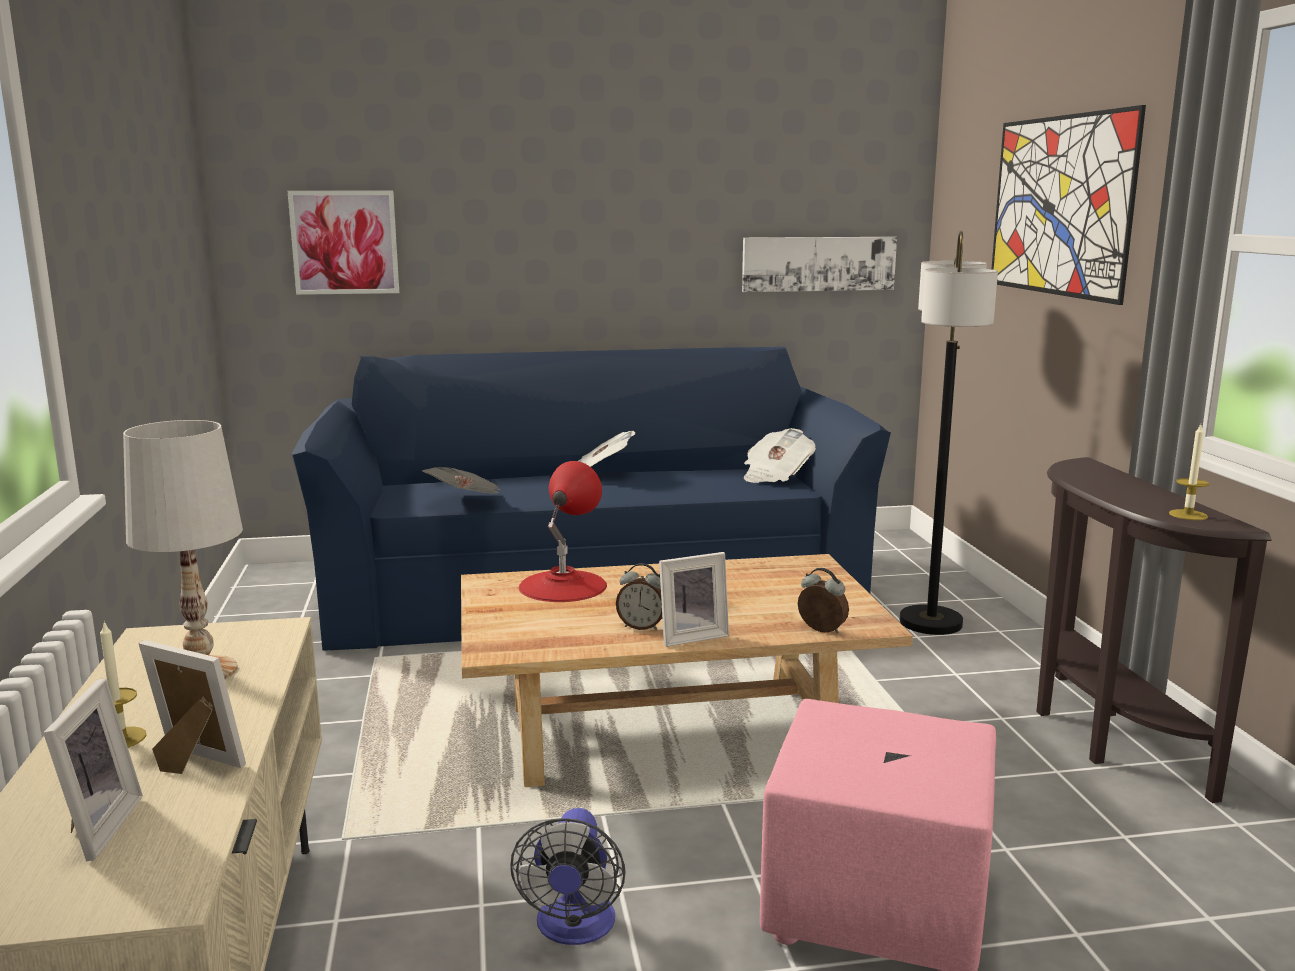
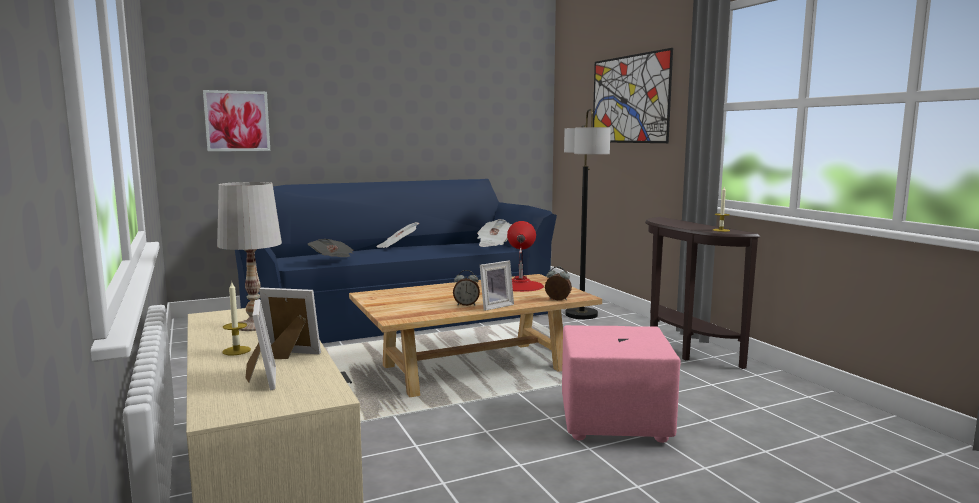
camera: 15 degrees left, 5 degrees down
fan [510,808,625,945] -> none
red table lamp [519,461,607,602] -> red table lamp moved to [507,221,544,292]
picture [742,237,897,292] -> none

